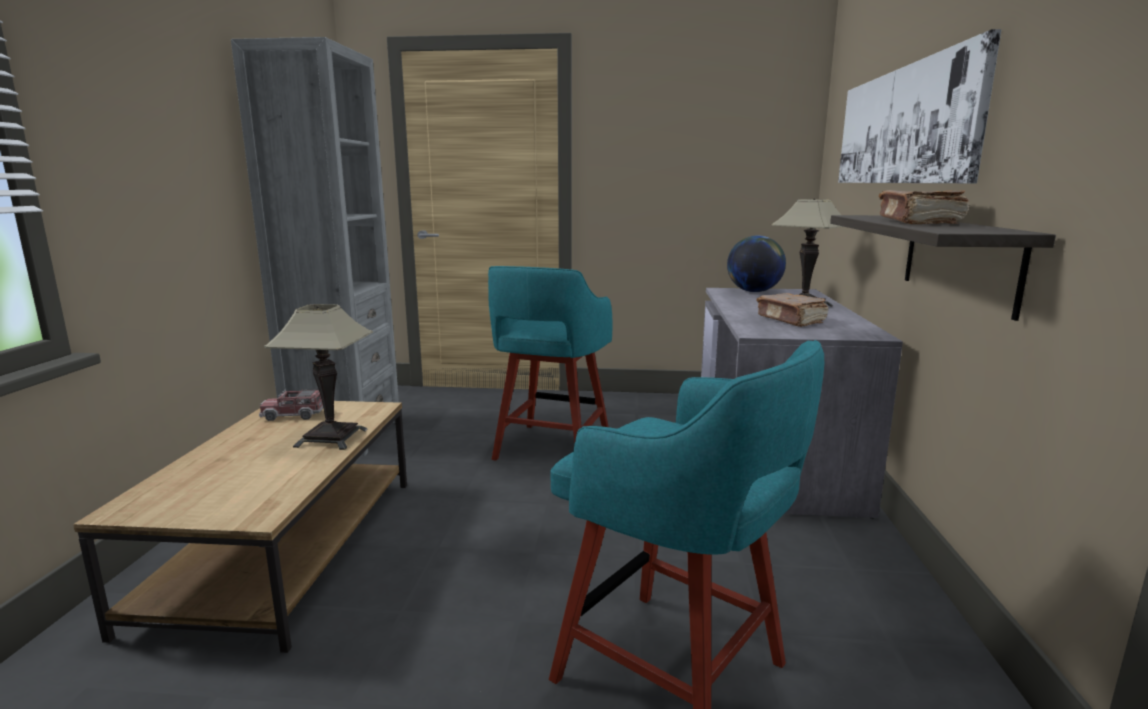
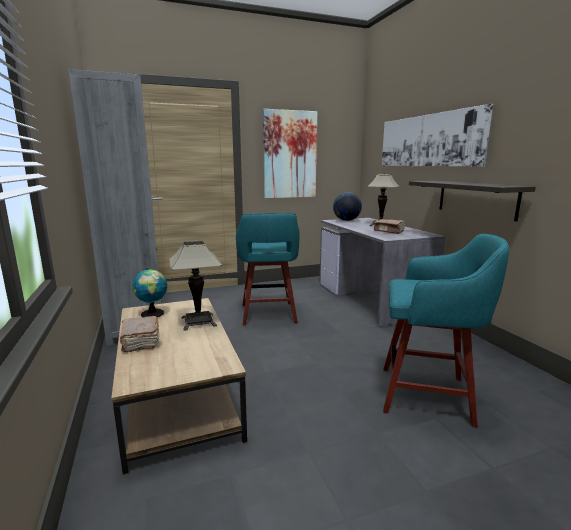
camera: 25 degrees left, 0 degrees up
toy truck [259,389,323,421] -> globe [132,268,167,318]
brown book [879,190,970,224] -> brown book moved to [120,316,160,352]
none -> picture [263,109,317,198]

